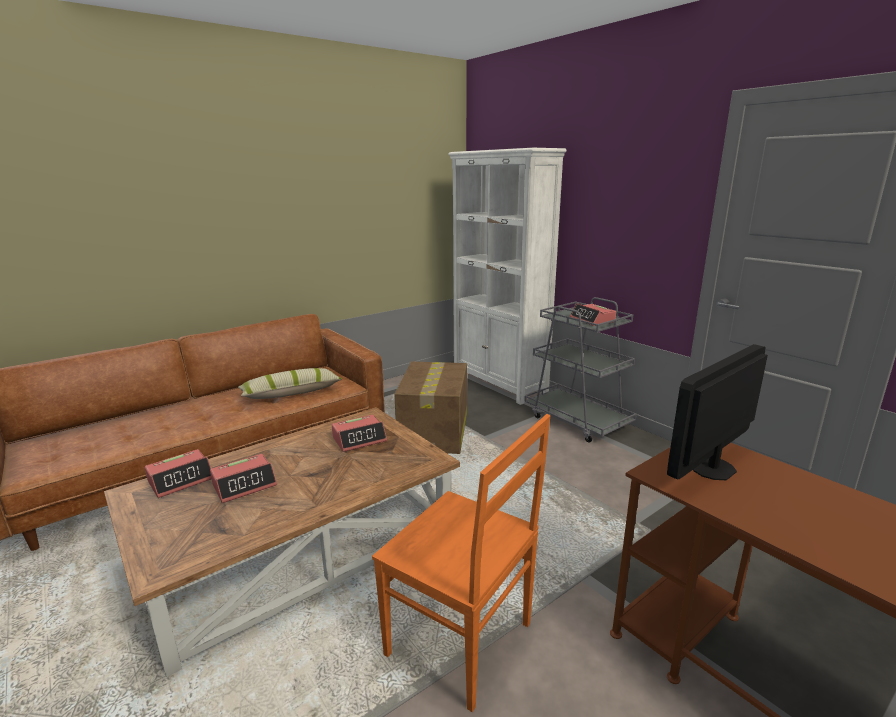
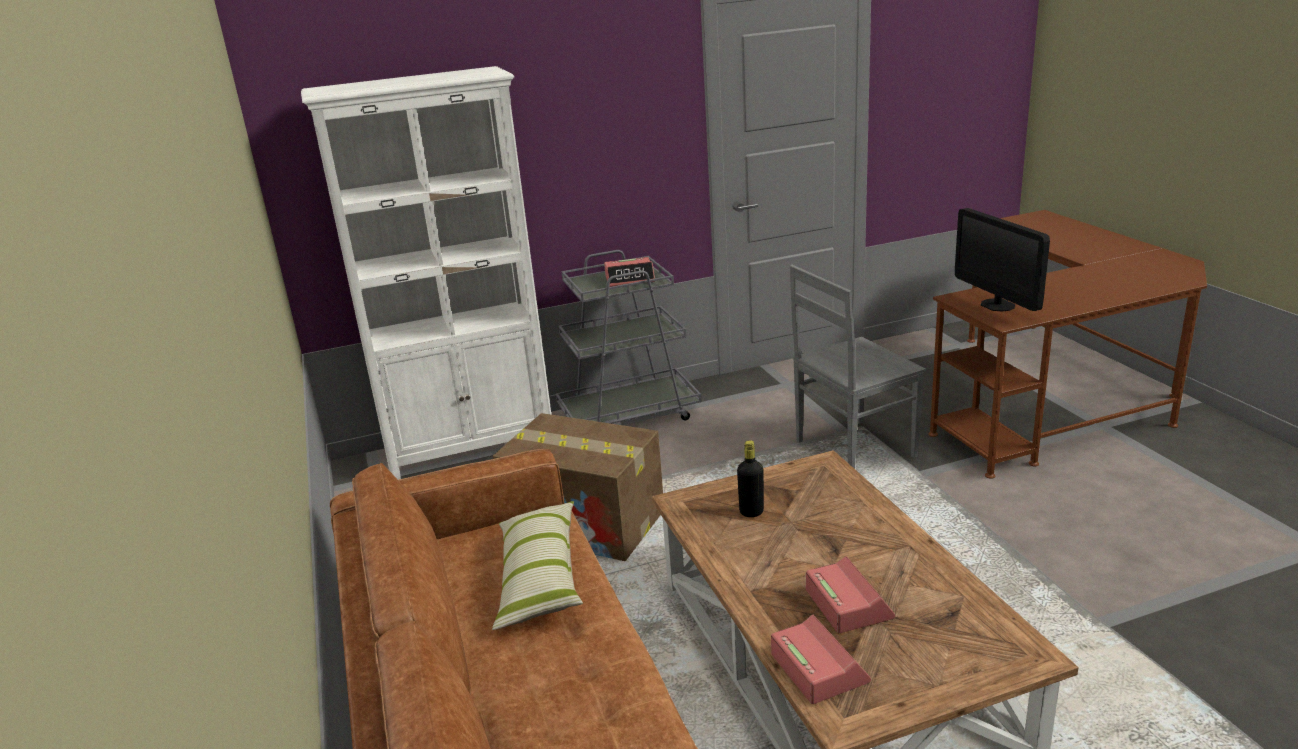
camera: 70 degrees left, 5 degrees up
alarm clock [332,415,387,452] -> black bottle [737,440,764,517]
orange chair [372,414,550,712] -> none
none -> grey chair [790,265,926,469]

